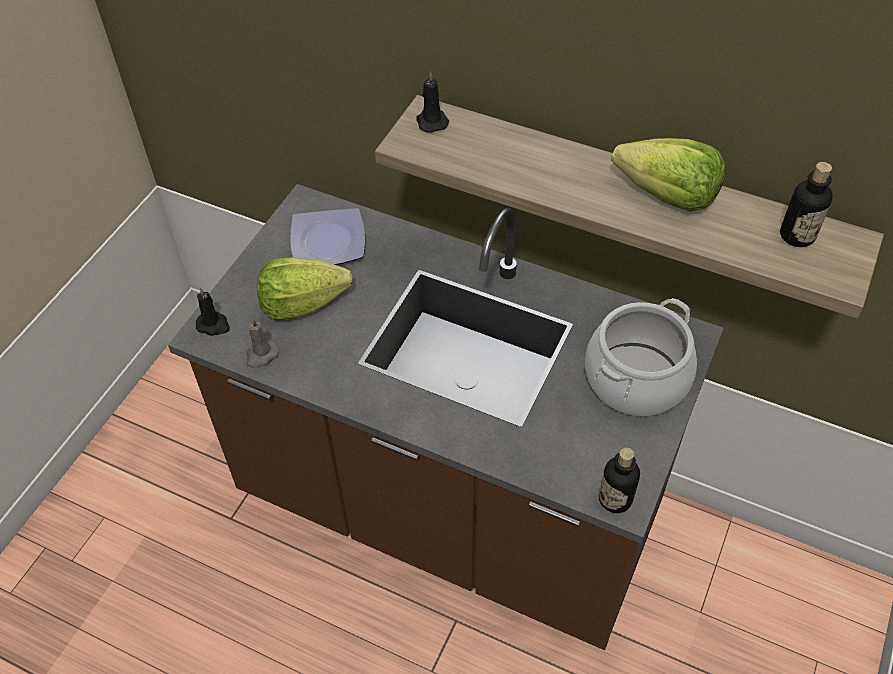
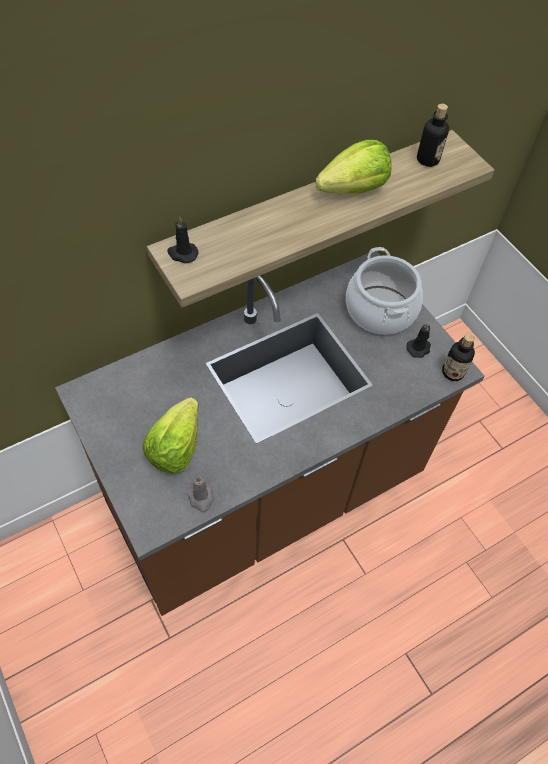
camera: 60 degrees left, 5 degrees up
black candle [196,287,230,336] -> black candle moved to [406,323,431,358]
plate [290,208,365,265] -> none

